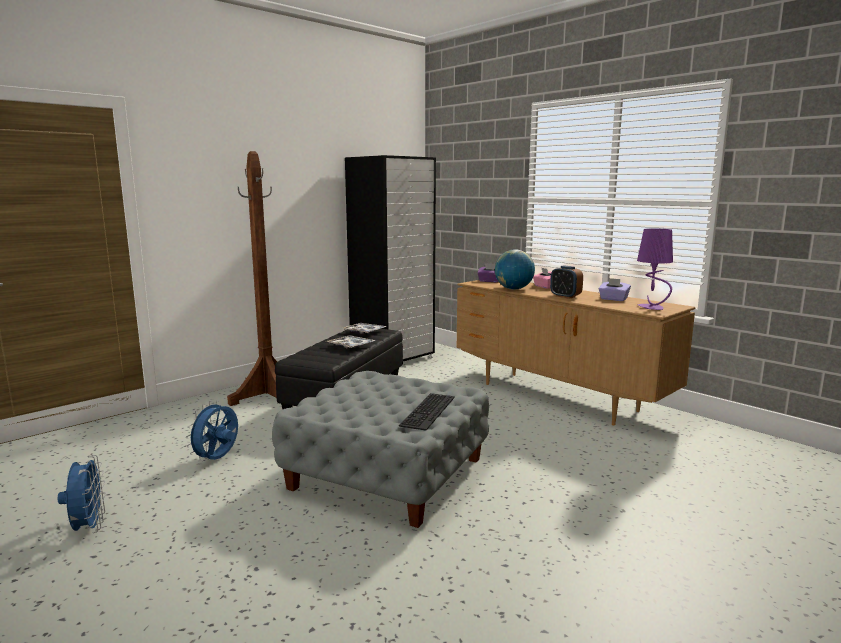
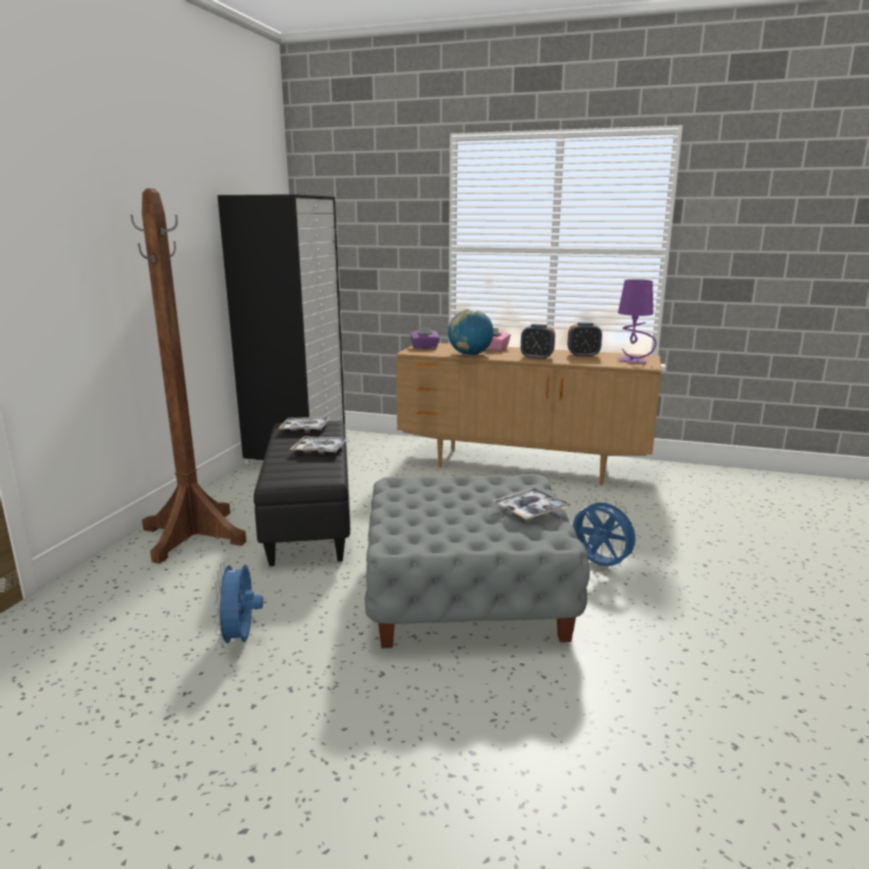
camera: 30 degrees left, 5 degrees up
blue fan [58,455,106,533] -> blue fan moved to [573,498,641,566]
keyboard [399,393,455,431] -> tray [493,488,572,520]
purple tissue box [599,278,631,301] -> alarm clock [567,322,602,357]

